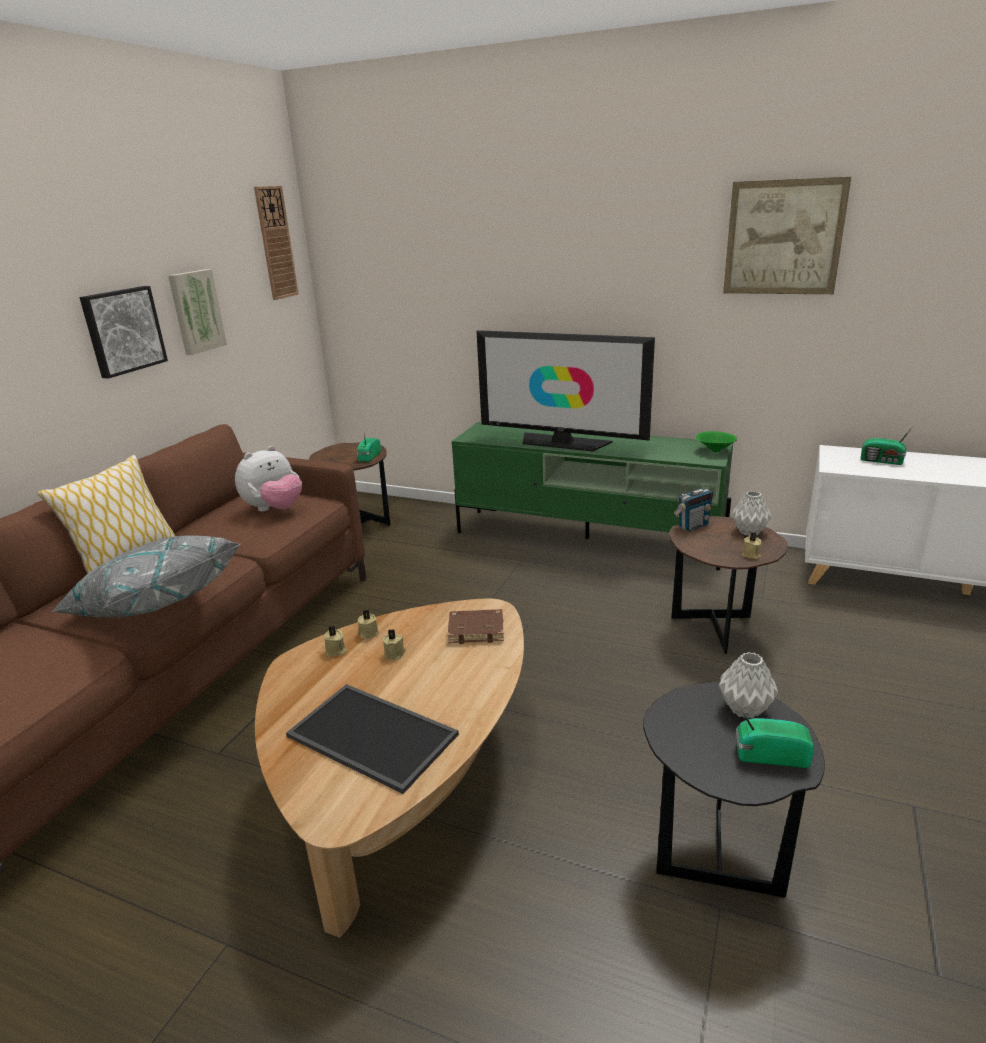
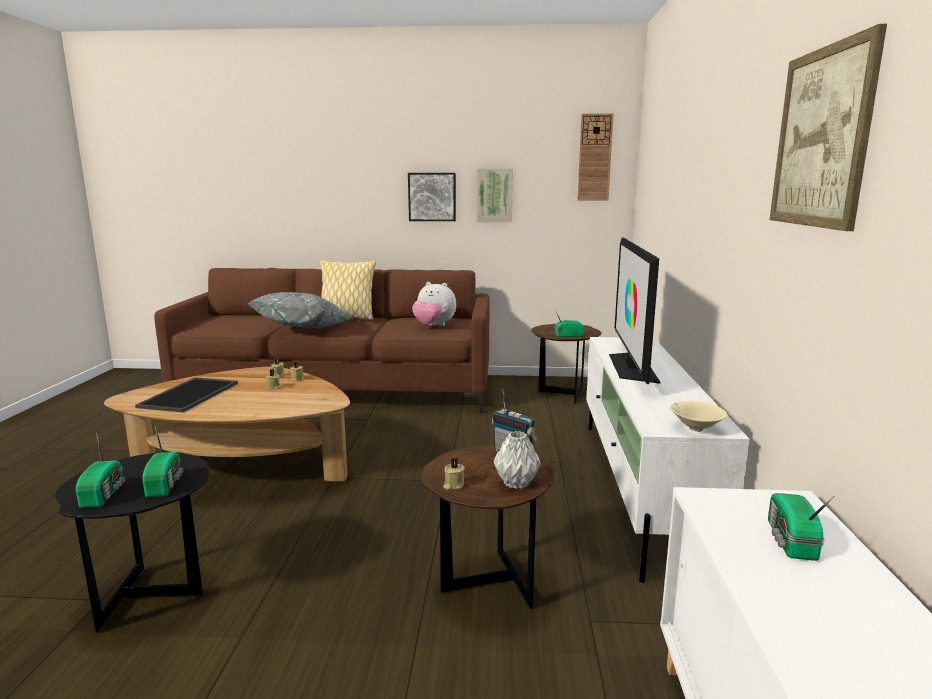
camera: 70 degrees right, 10 degrees down
brown book [448,609,504,644] -> none
green tv stand [452,422,733,570] -> white tv stand [586,337,750,583]
green bowl [696,431,737,452] -> beige bowl [670,401,728,432]
grey vase [719,652,778,719] -> radio [142,426,183,498]

